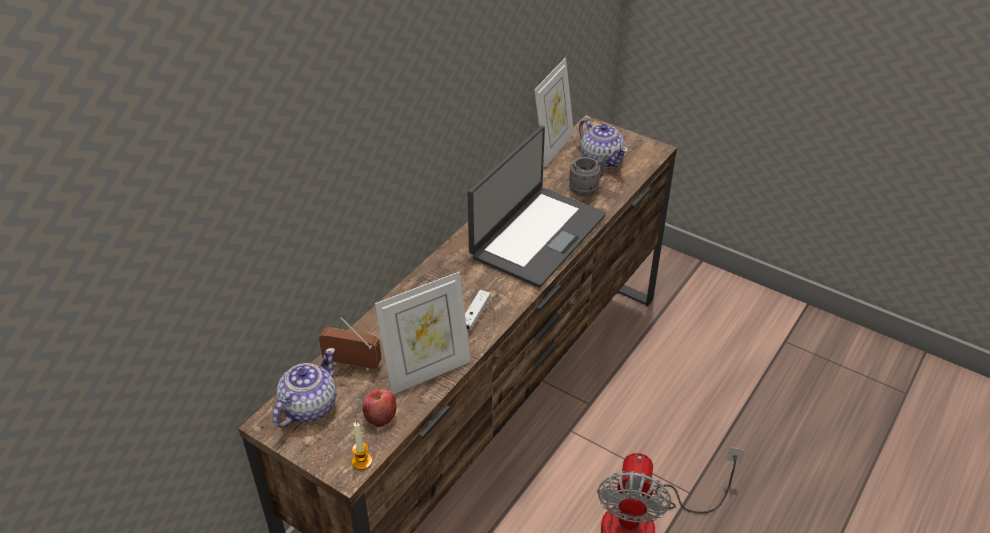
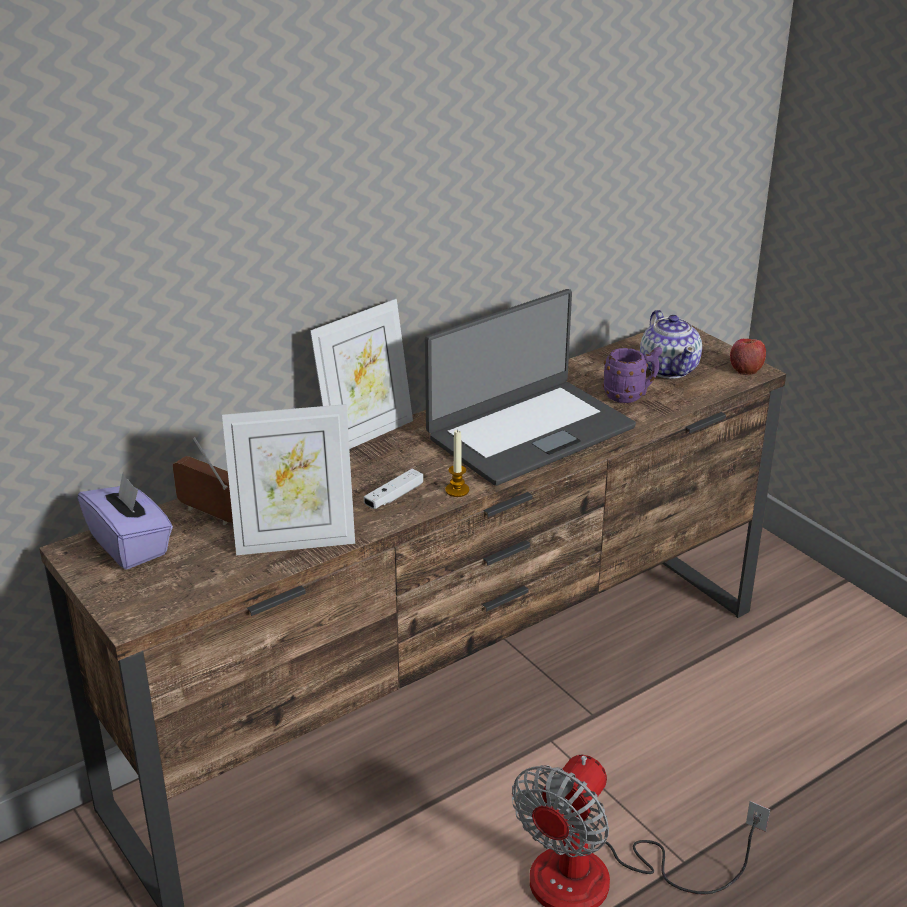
camera: 20 degrees right, 10 degrees down
teapot [273,348,336,428] -> purple tissue box [78,473,173,570]
candle [352,422,373,470] -> candle moved to [445,429,469,497]
apple [362,390,396,427] -> apple moved to [730,339,766,375]
picture frame [534,58,574,167] -> picture frame moved to [310,299,413,449]
grey mug [569,152,608,197] -> purple mug [603,347,662,403]

